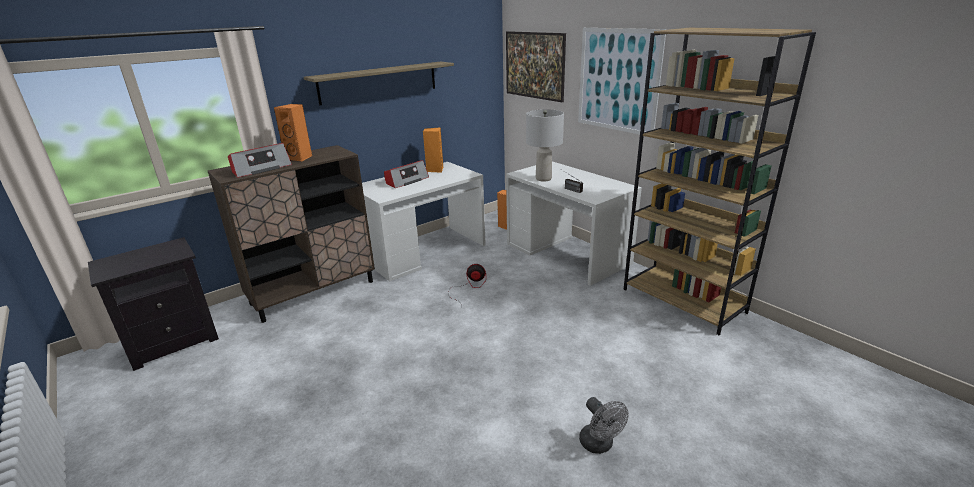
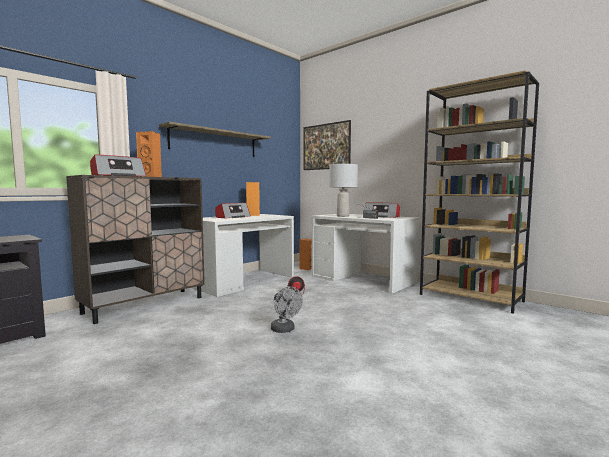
camera: 10 degrees left, 20 degrees down
picture [578,28,667,135] -> none
grey fan [579,397,629,454] -> grey fan moved to [271,286,303,333]
none -> radio [364,202,400,218]

